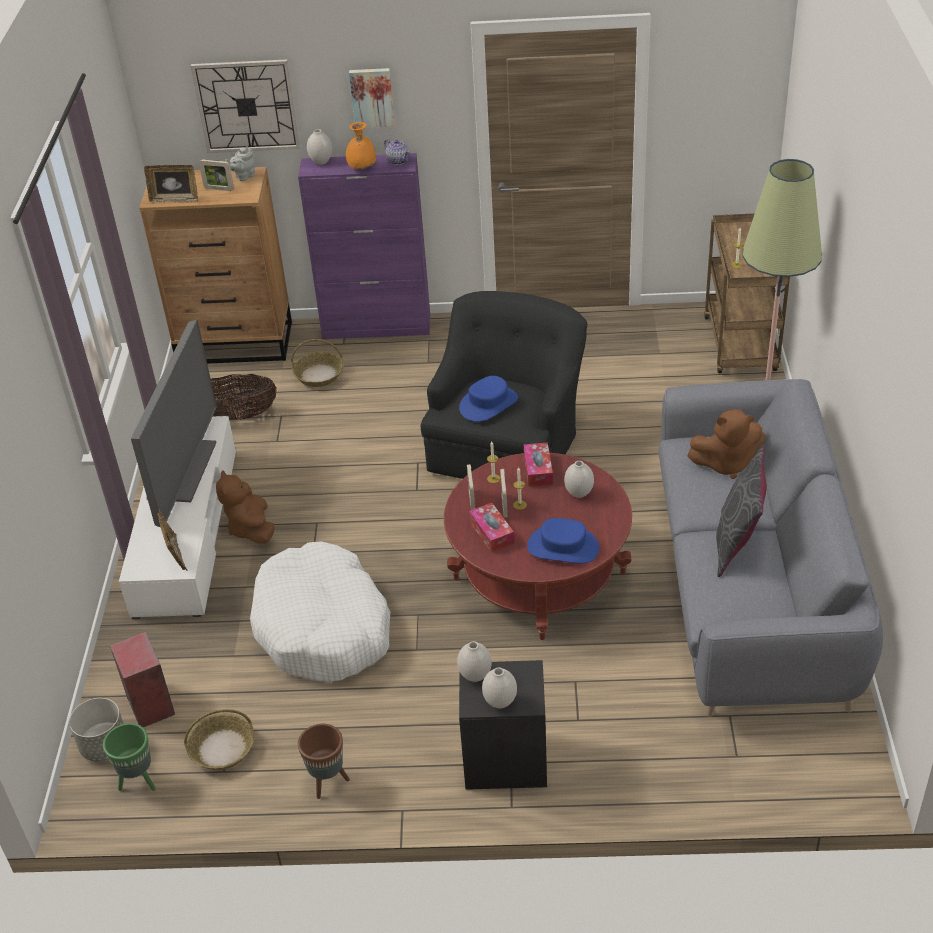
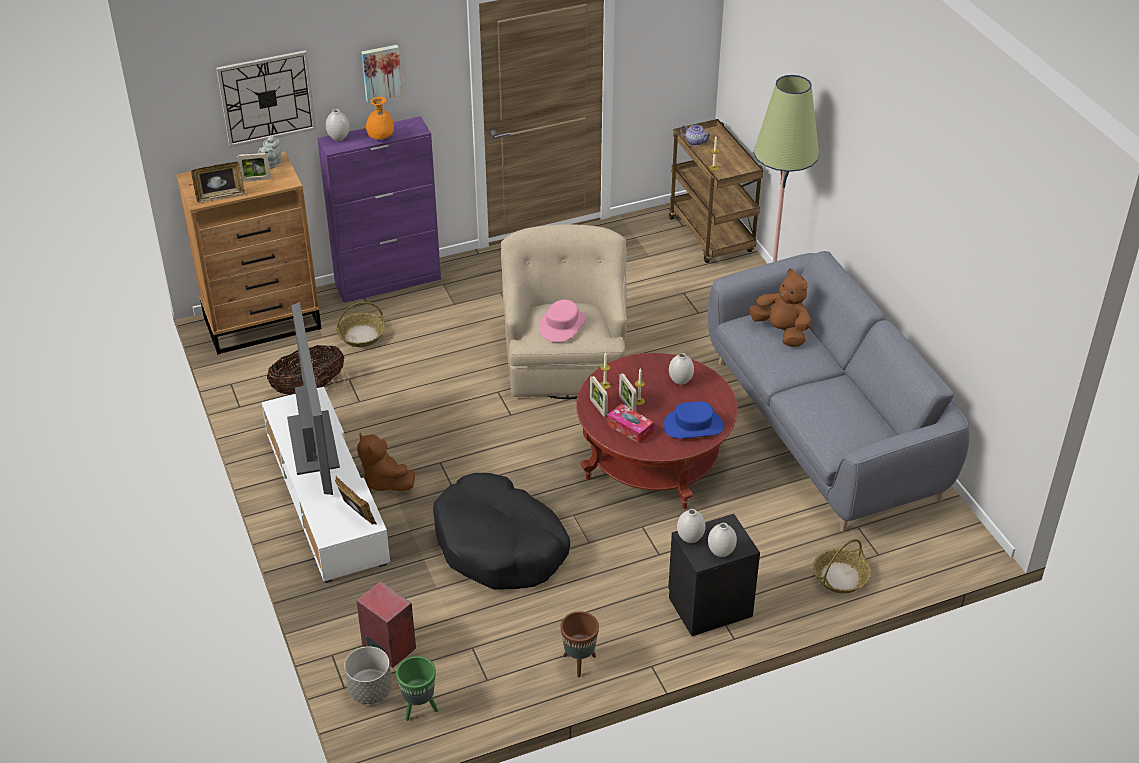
camera: 25 degrees left, 0 degrees up
basket [184,709,254,770] -> basket moved to [813,539,871,594]
white dog bed [250,541,390,682] -> black dog bed [433,473,570,590]
teapot [384,139,410,165] -> teapot moved to [680,125,712,146]
black armchair [421,291,588,479] -> beige armchair [501,224,627,399]
blue hat [459,376,518,422] -> pink hat [539,300,586,342]
tissue box [524,442,553,487] -> none
brown plush toy [687,409,765,479] -> brown plush toy turned 105 degrees counterclockwise [749,268,811,347]
grey pillow [716,445,767,577] -> none

